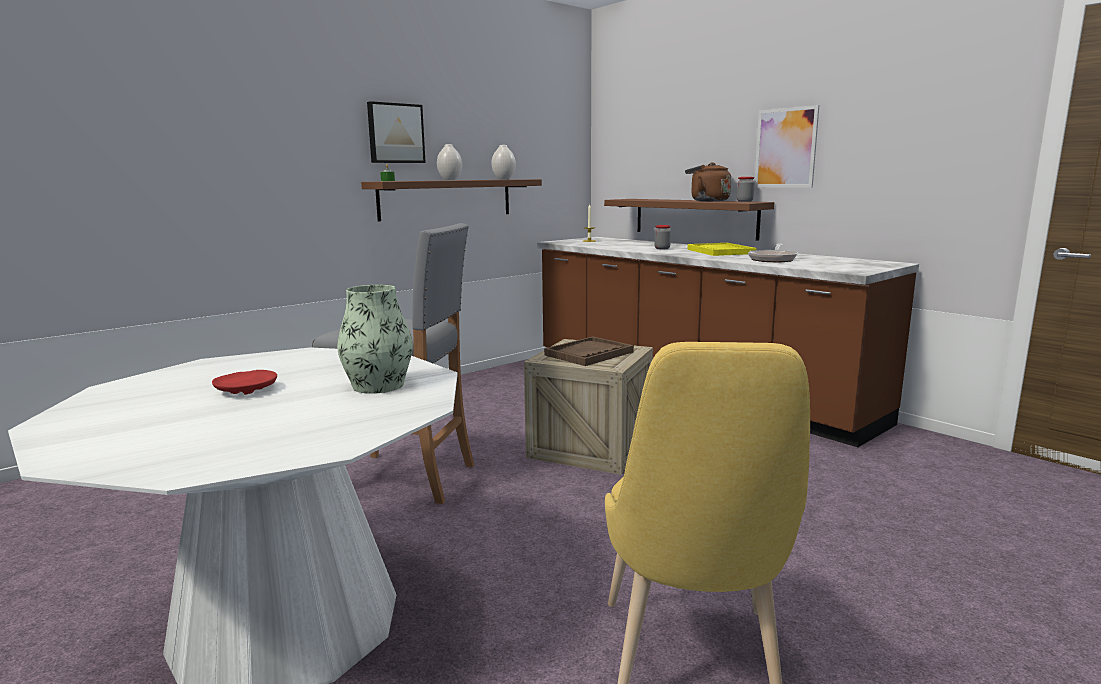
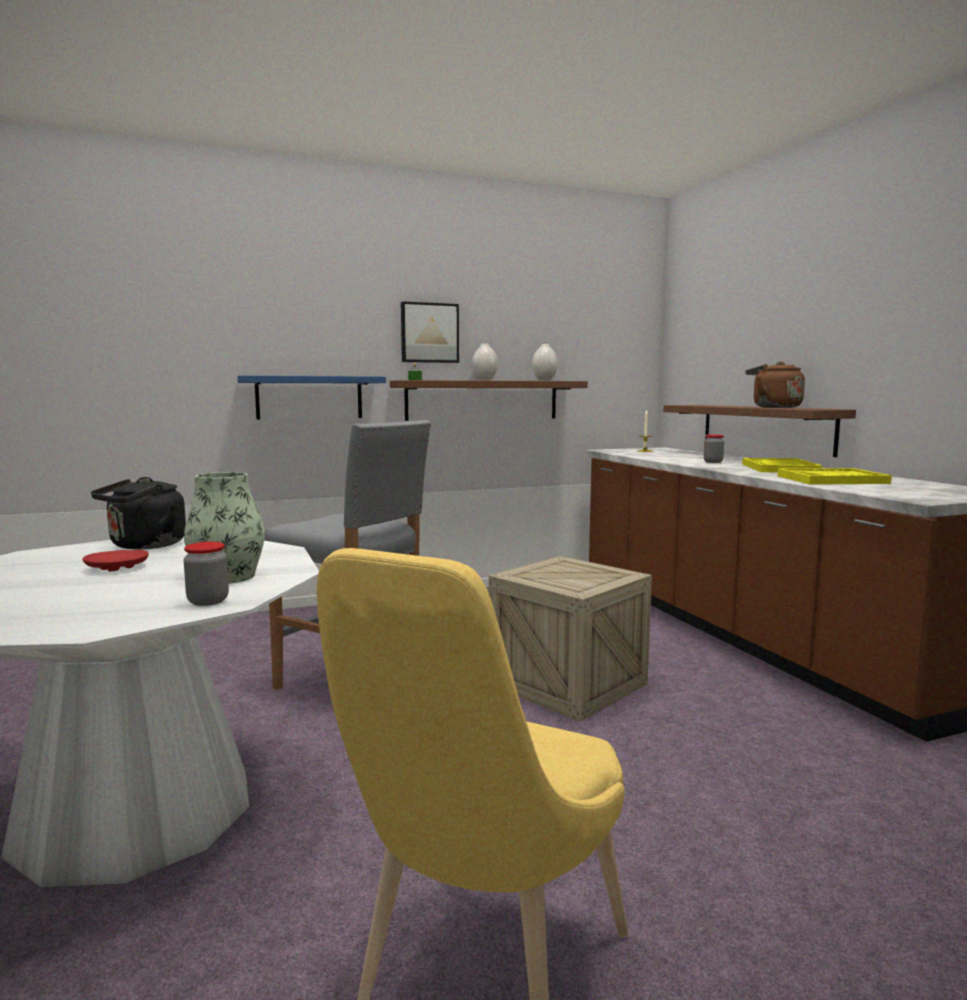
camera: 20 degrees right, 5 degrees down
brown tray [544,337,634,366] -> none
jar [737,177,755,202] -> jar moved to [184,542,229,606]
frying pan [748,243,798,263] -> yellow tray [778,468,892,485]
picture [754,105,819,188] -> none
none -> black kettle [91,477,186,550]
none -> blue shelf [237,375,386,419]

